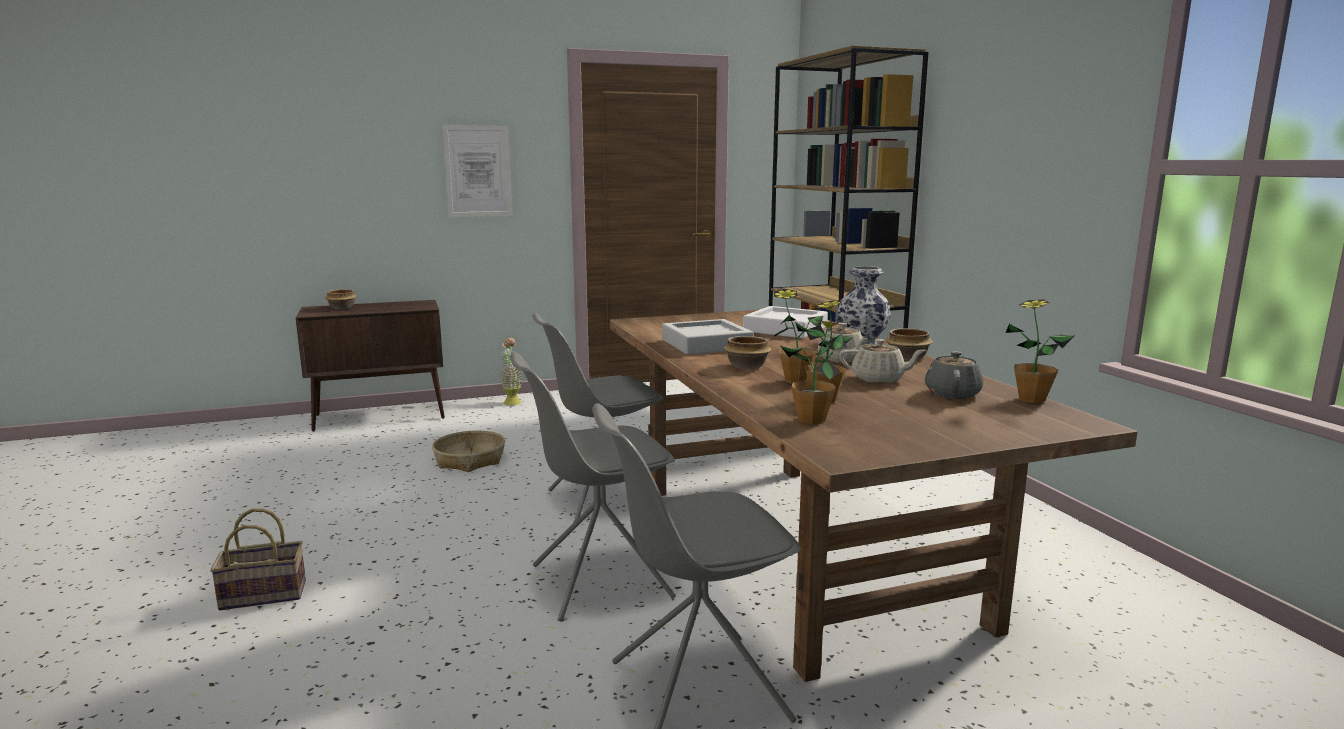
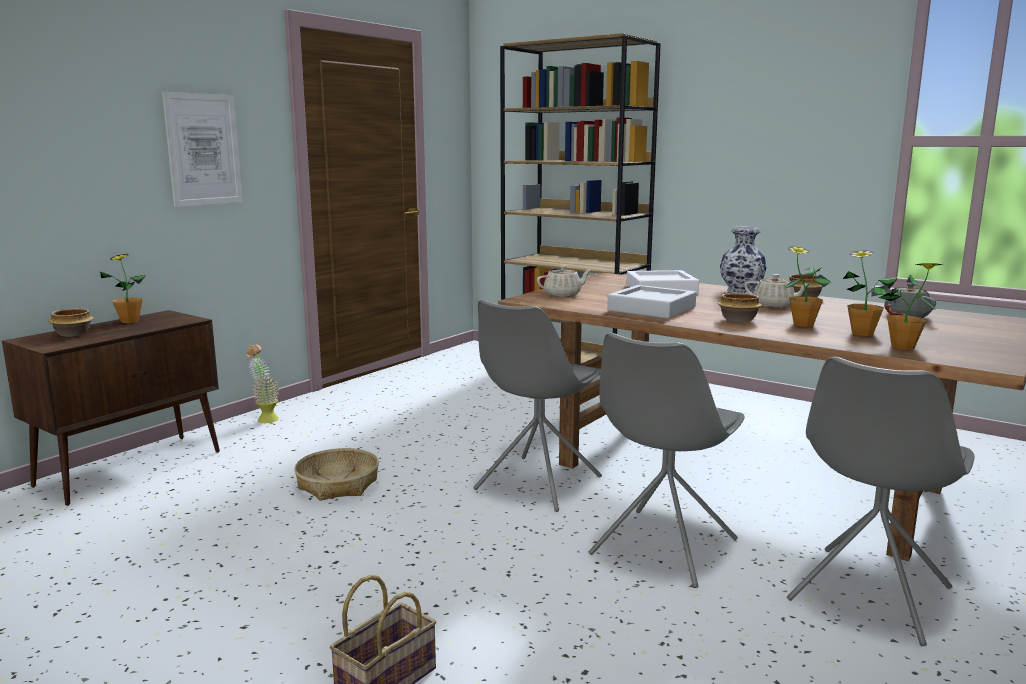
camera: 35 degrees left, 0 degrees up
beige teapot [839,339,926,383] -> beige teapot moved to [537,266,591,297]
potted plant [1005,299,1075,403] -> potted plant moved to [100,254,146,323]

